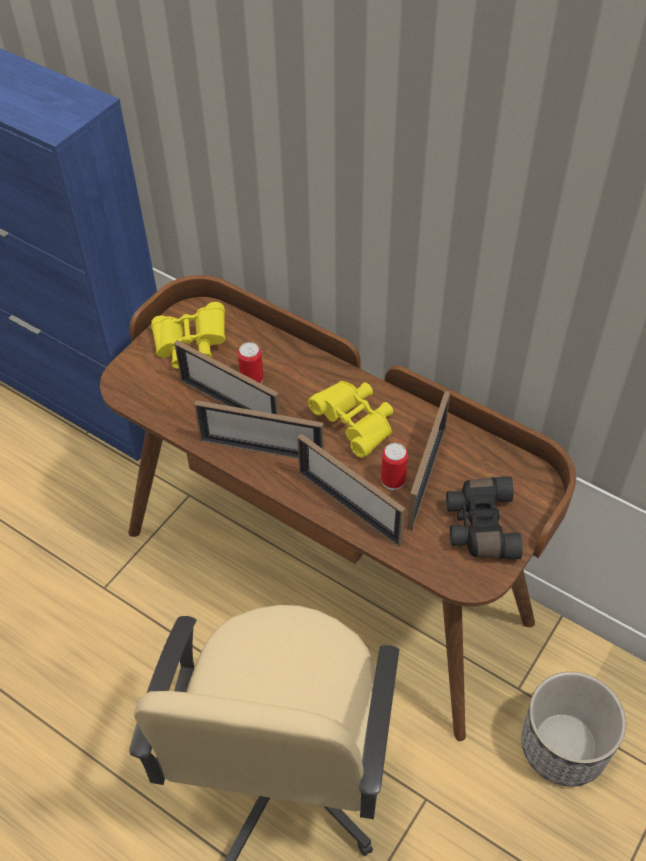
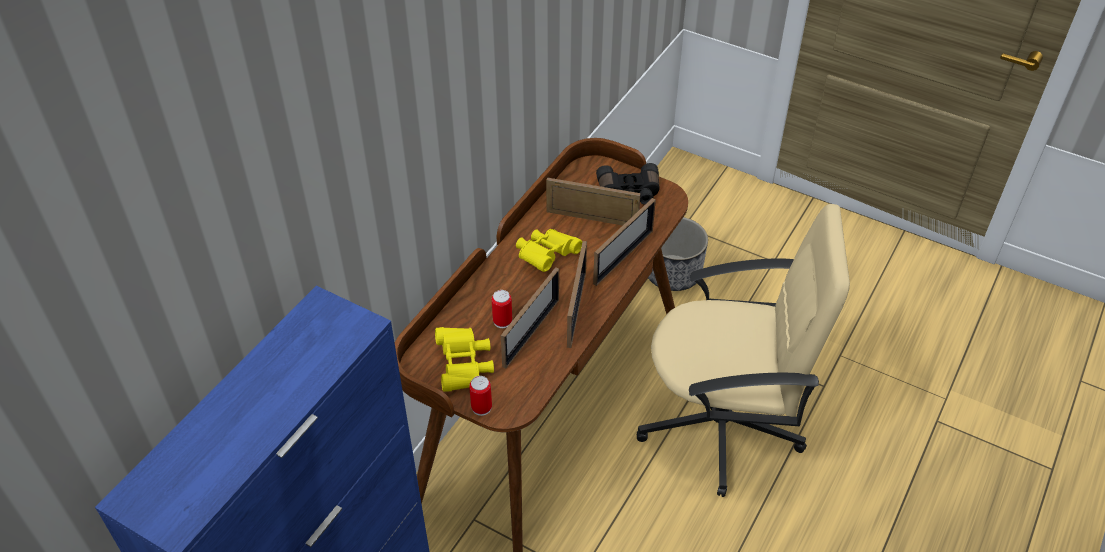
camera: 95 degrees left, 5 degrees down
can [381,443,408,490] -> can moved to [469,376,492,416]

